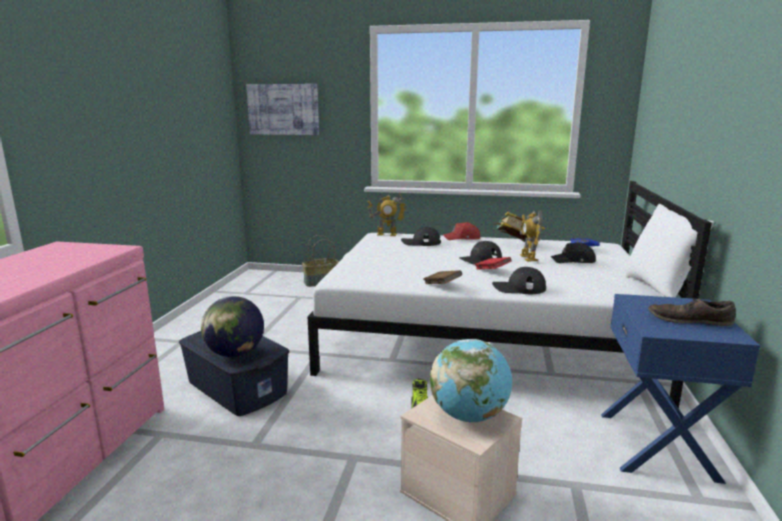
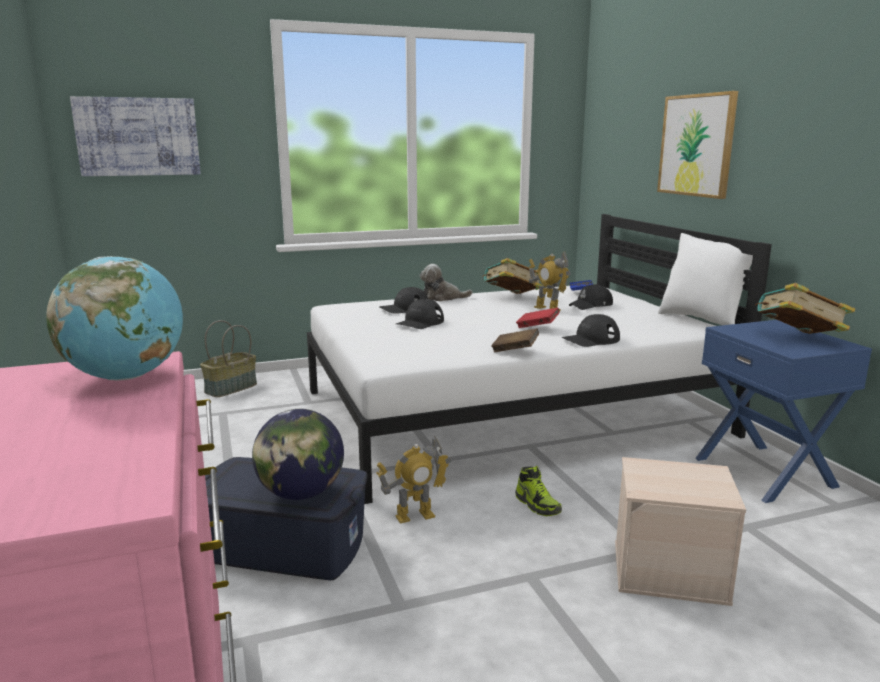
camera: 30 degrees left, 0 degrees up
toy robot [367,192,407,236] -> toy robot moved to [376,436,451,523]
globe [430,339,512,422] -> globe moved to [46,256,183,380]
red cap [443,222,480,240] -> plush toy [419,264,472,301]
black cap [459,241,502,265] -> black cap moved to [396,299,444,329]
brown shoe [648,299,736,326] -> book [755,283,855,334]
none -> picture [657,91,738,199]

